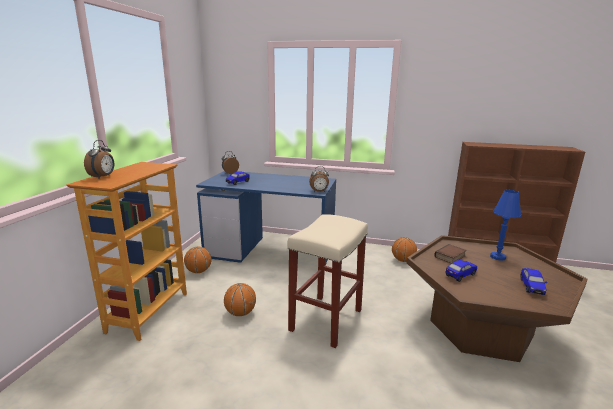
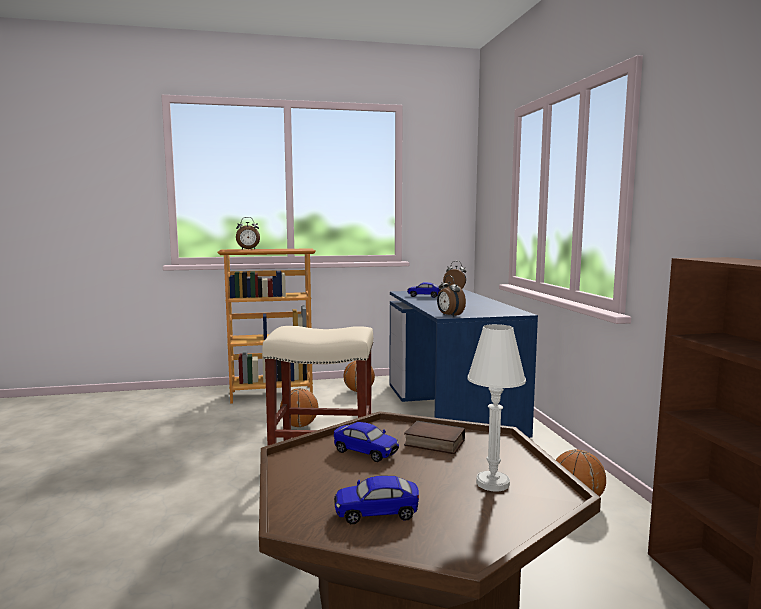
camera: 65 degrees right, 10 degrees down
blue table lamp [490,190,521,261] -> white table lamp [467,324,526,492]

